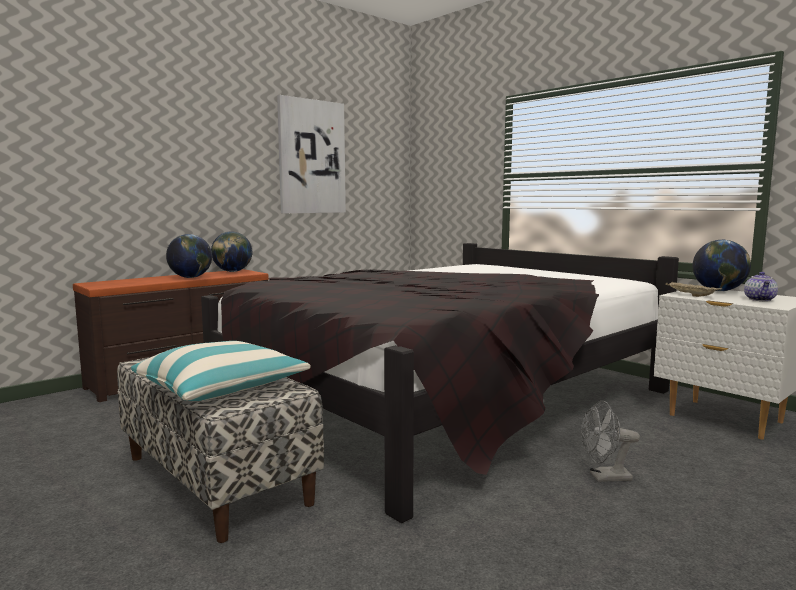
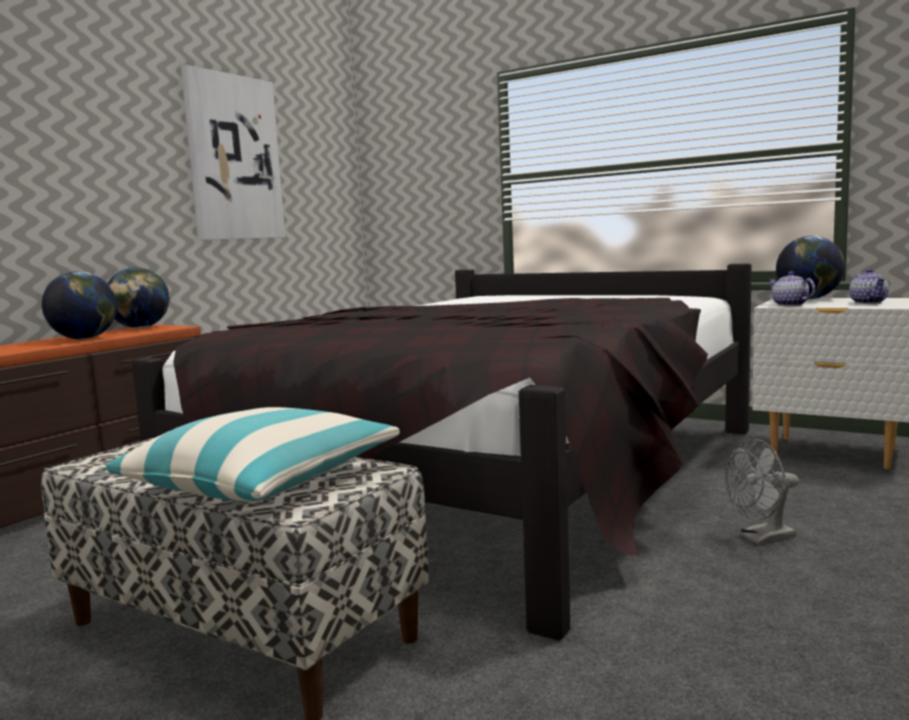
camera: 15 degrees left, 0 degrees up
beige tray [665,282,722,297] -> teapot [768,271,815,306]

